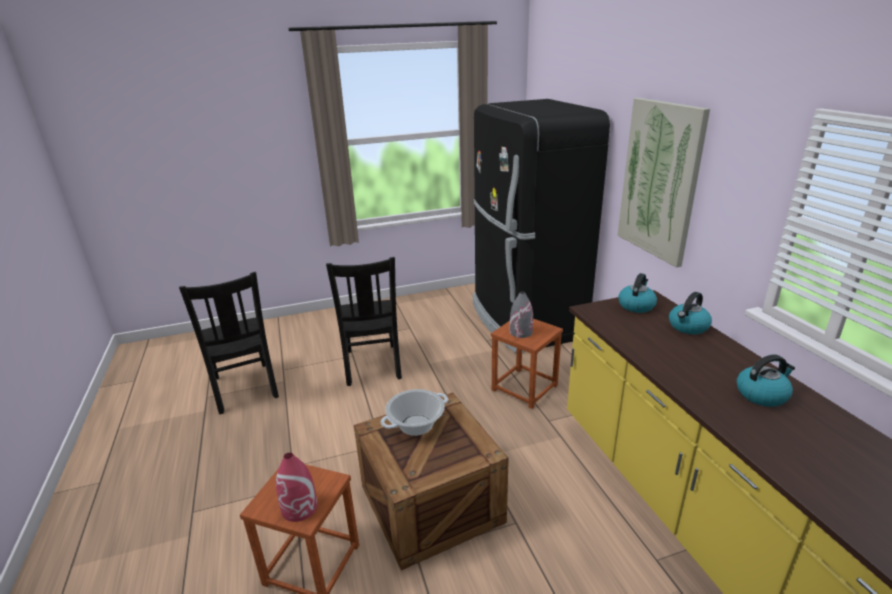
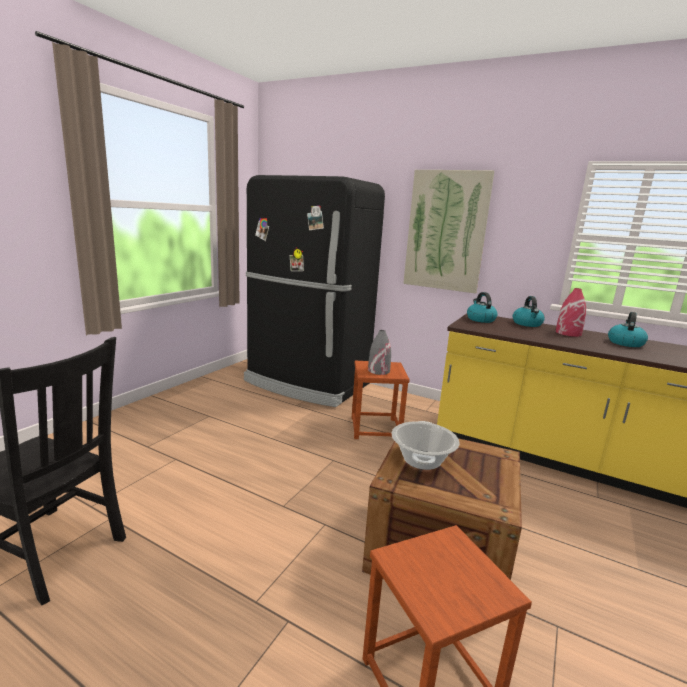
camera: 45 degrees left, 10 degrees down
red vase [276,452,318,522] -> red vase moved to [556,288,586,337]
black chair [326,257,402,386] -> none

